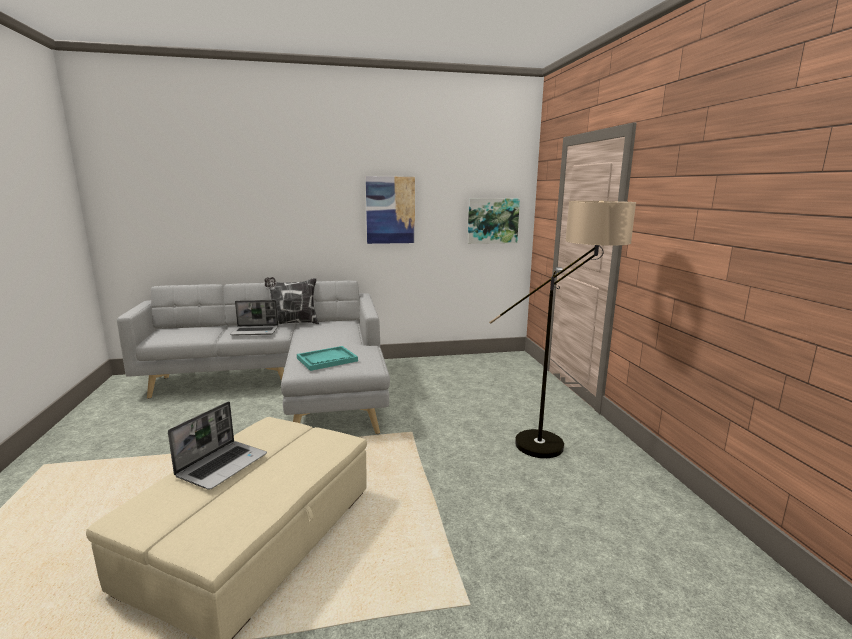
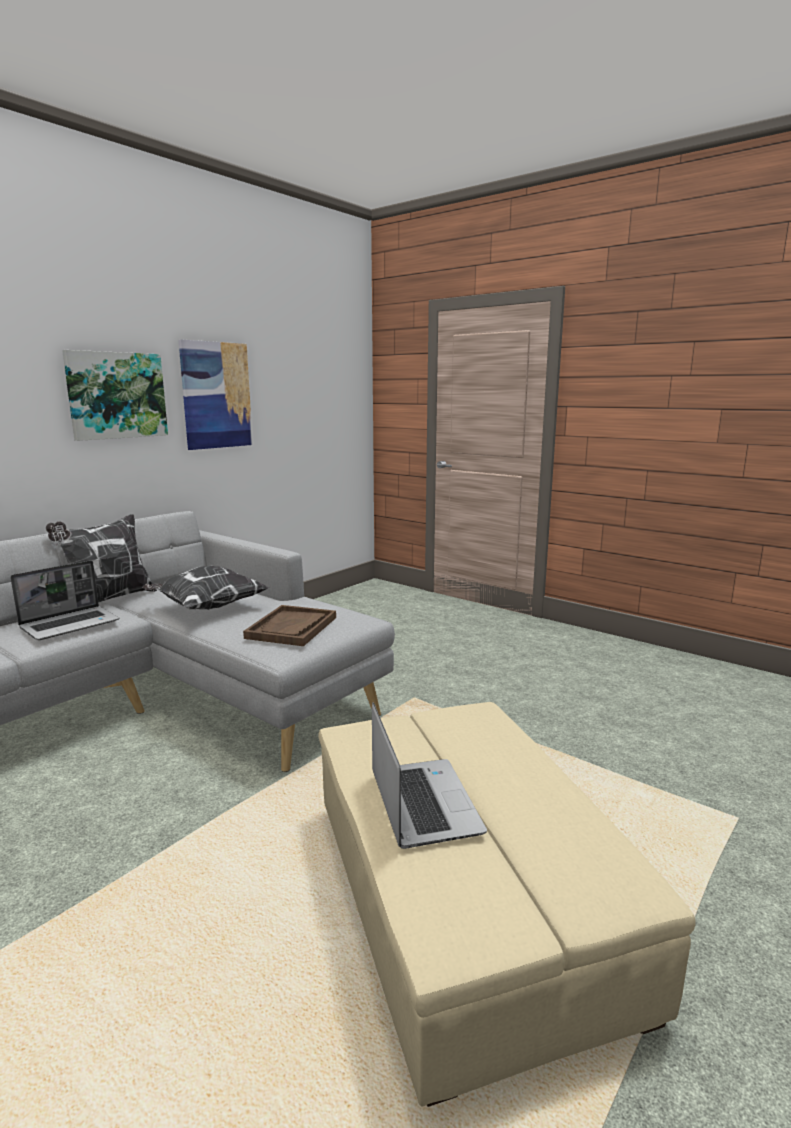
camera: 40 degrees left, 0 degrees up
turquoise tray [297,346,358,371] -> brown tray [243,605,336,646]
picture [468,198,520,244] -> picture moved to [62,350,168,441]
floor lamp [489,201,636,458] -> none
none -> pillow [142,566,269,610]

